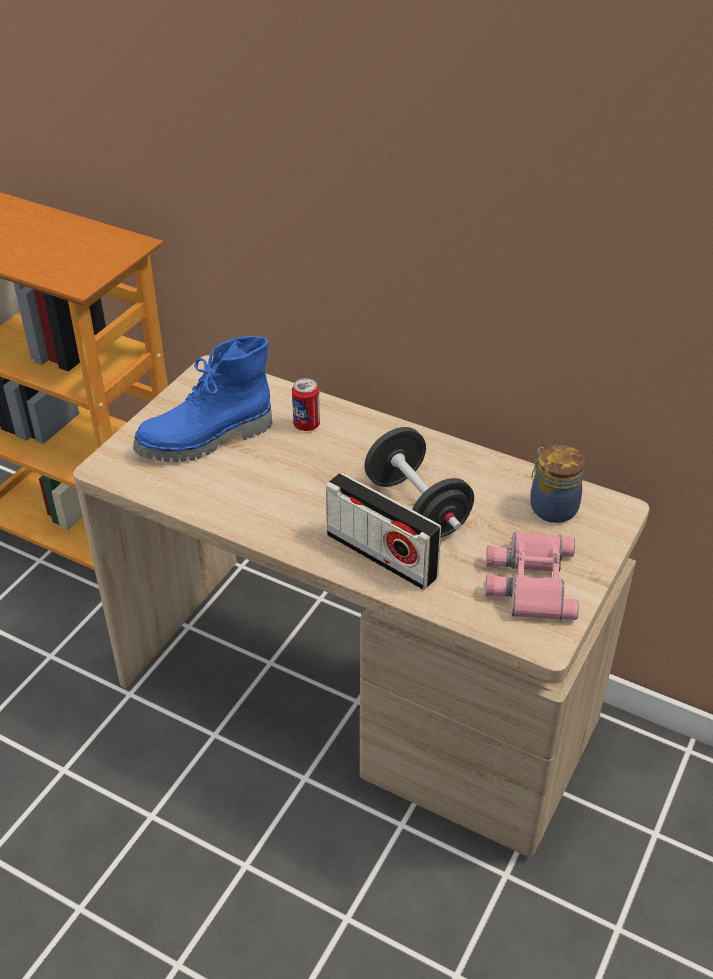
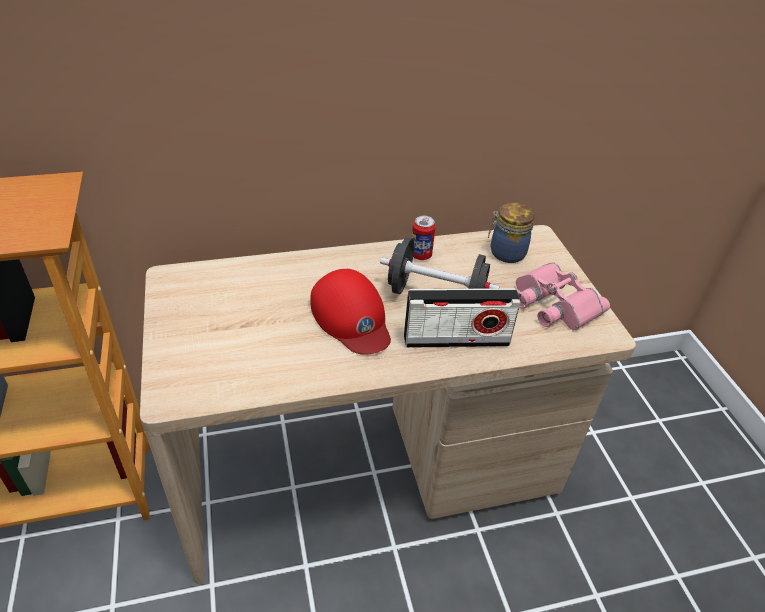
camera: 45 degrees left, 0 degrees up
blue boot [133,336,272,462] -> none
can [292,378,320,431] -> can moved to [412,216,436,260]
none -> red cap [310,269,391,355]

